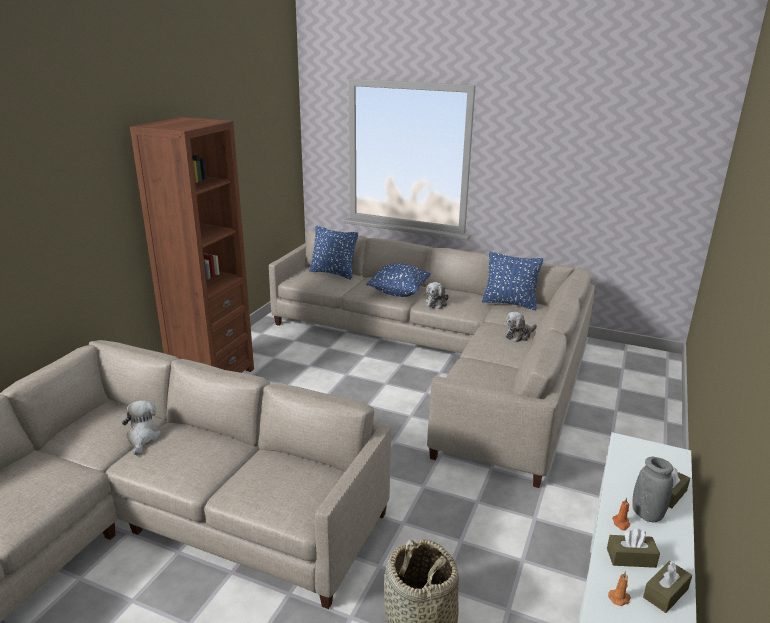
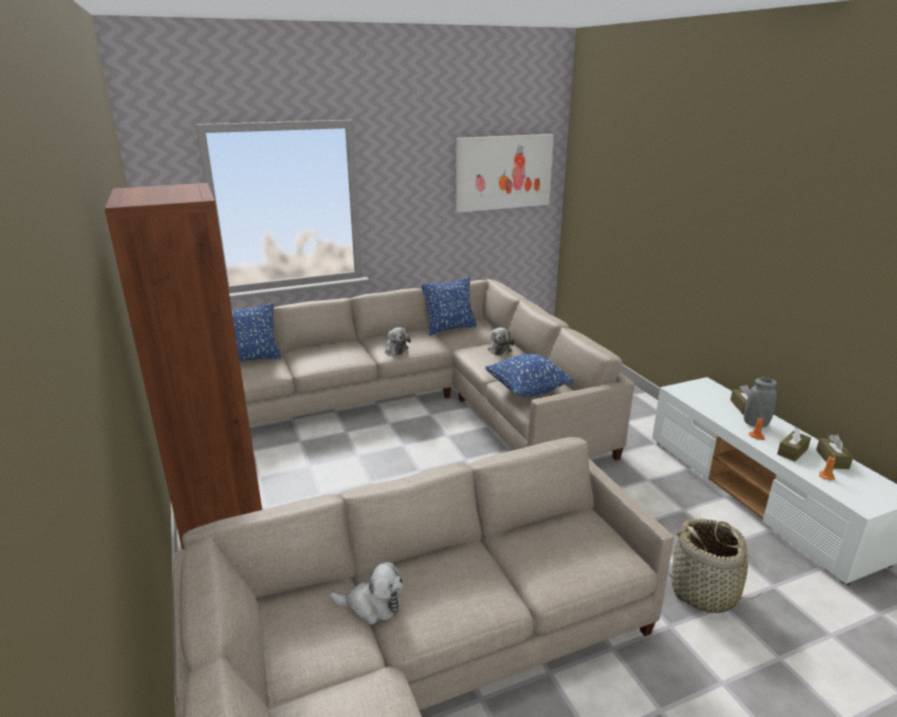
camera: 45 degrees left, 0 degrees up
plush toy [122,400,162,456] -> plush toy turned 150 degrees clockwise [330,562,403,625]
blue pillow [366,263,431,297] -> blue pillow moved to [485,354,573,397]
none -> picture [456,134,554,213]

